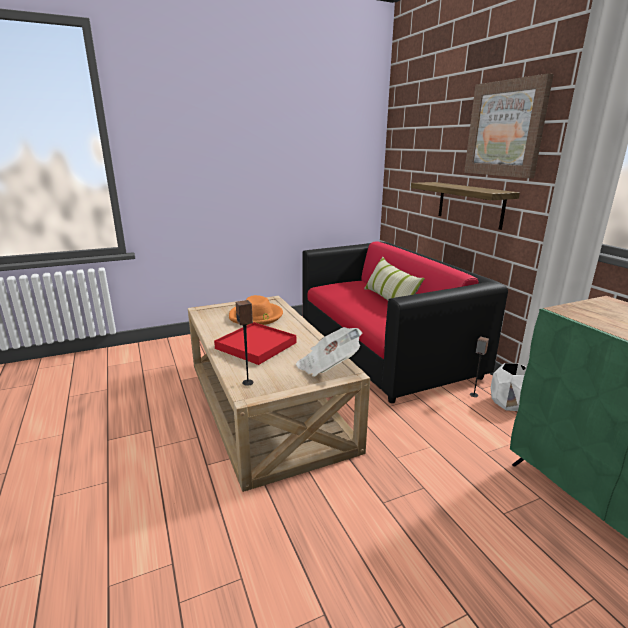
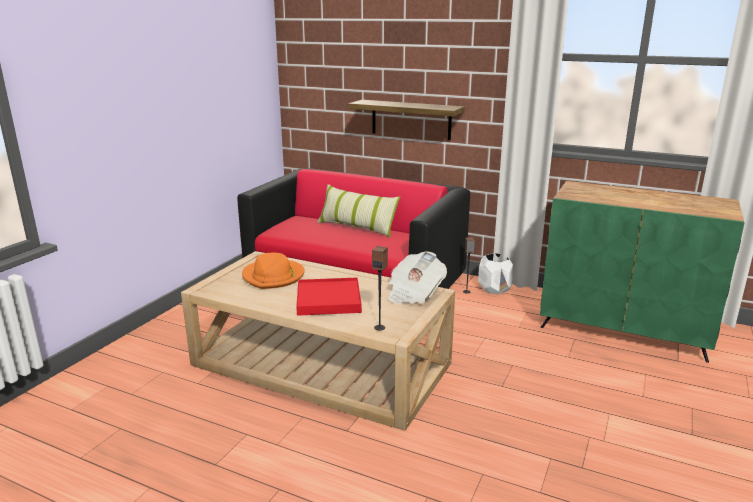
camera: 40 degrees left, 0 degrees up
picture [464,73,554,178] -> none

